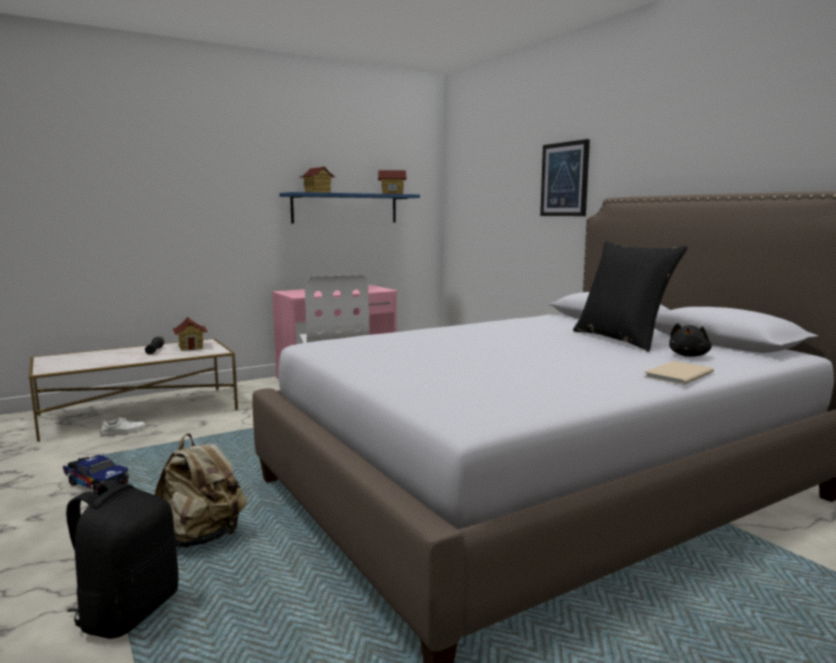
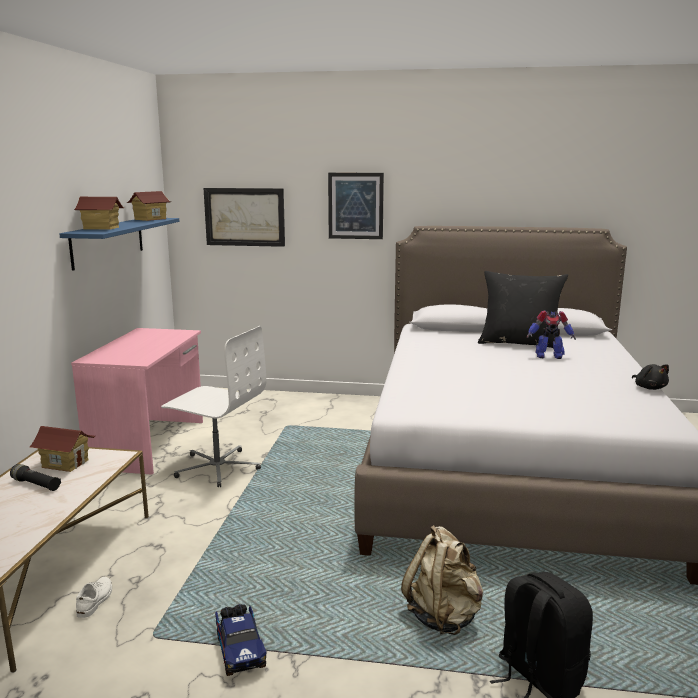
camera: 50 degrees left, 5 degrees up
toy truck [63,455,129,494] -> toy truck turned 90 degrees clockwise [215,604,267,676]
beige book [643,361,714,385] -> none
black plush toy [669,323,712,357] -> black plush toy moved to [632,364,669,390]
none -> picture [204,188,285,247]
none -> toy robot [527,311,576,359]

